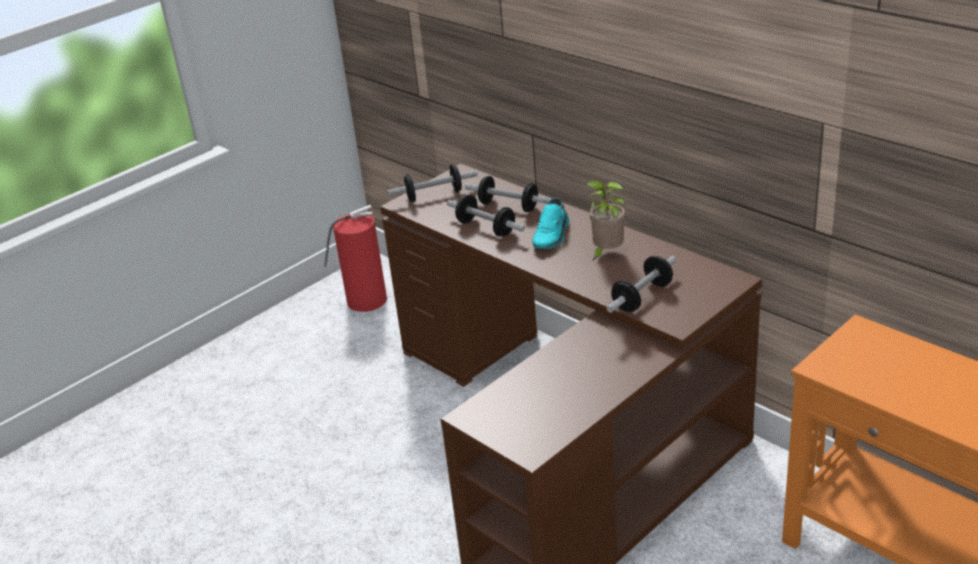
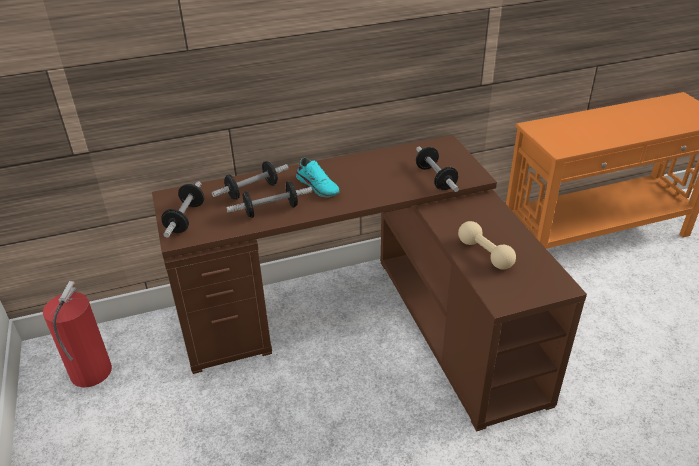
camera: 65 degrees left, 5 degrees up
potted plant [586,180,625,260] -> none
none -> beige dumbbell [458,221,516,270]

